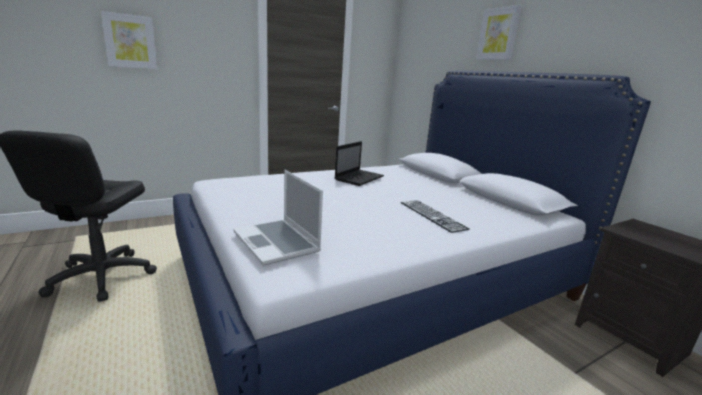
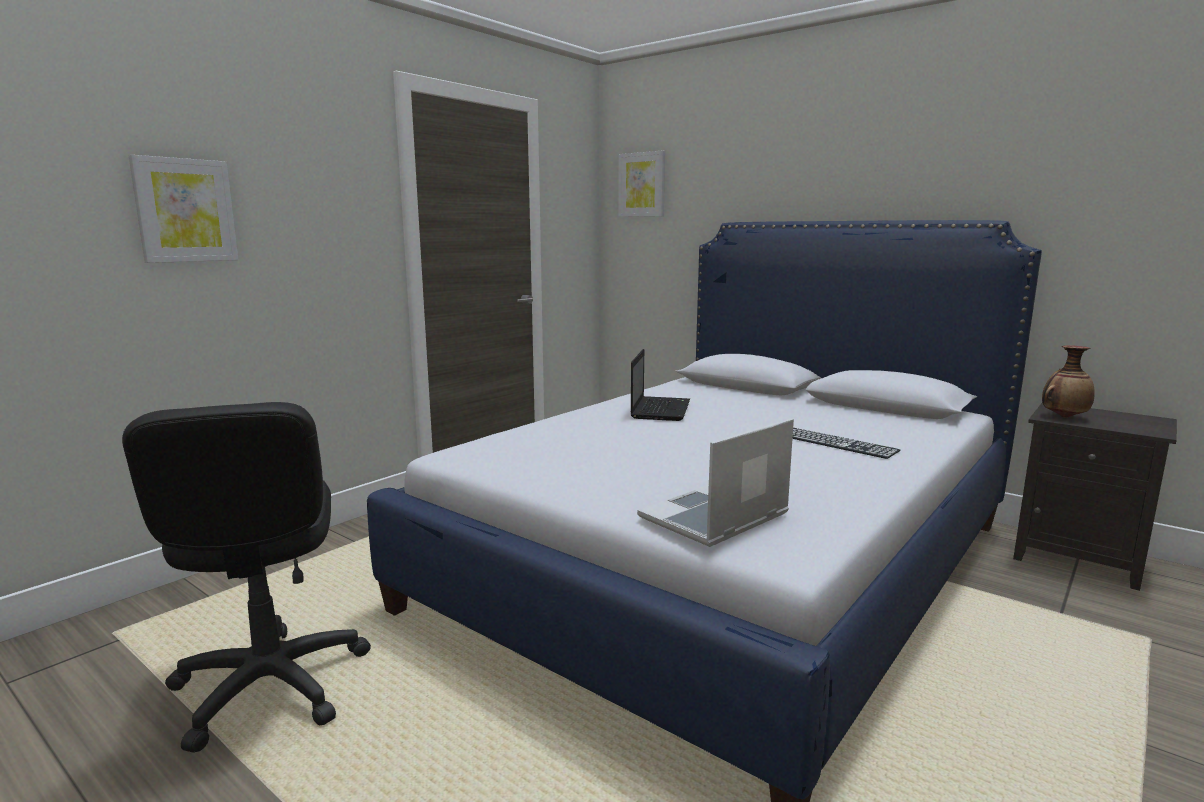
camera: 20 degrees left, 5 degrees down
laptop [233,170,323,266] -> laptop turned 105 degrees clockwise [637,418,794,547]
picture [476,5,522,60] -> picture moved to [619,150,665,217]
none -> vase [1042,345,1095,418]

